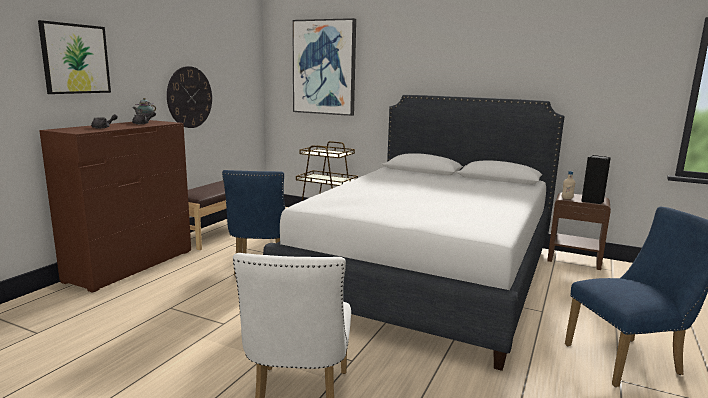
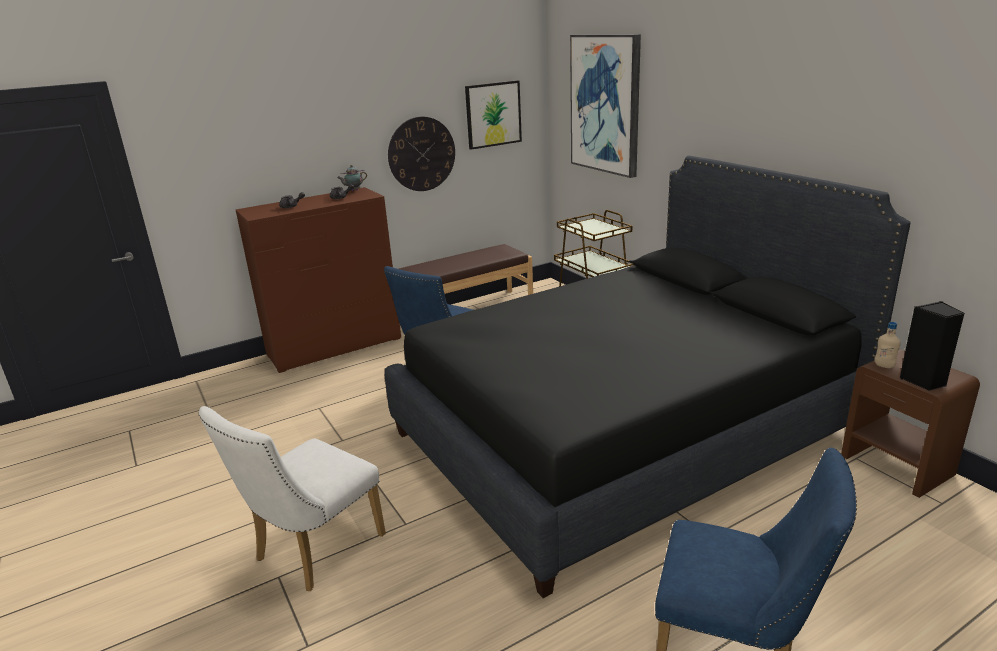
camera: 35 degrees right, 10 degrees up
picture [38,20,111,94] -> picture moved to [465,80,522,150]
white bed [263,95,564,371] -> black bed [385,156,910,598]

